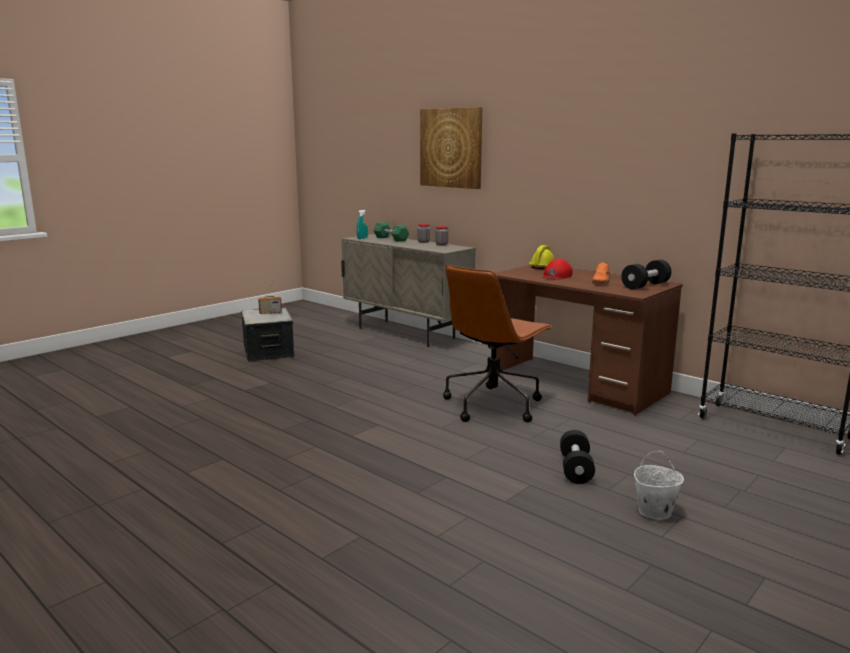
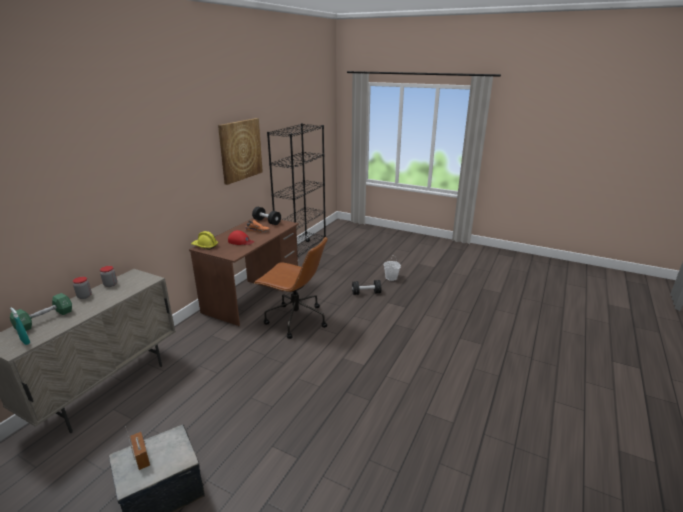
camera: 105 degrees left, 10 degrees up
picture [420,107,482,189] -> picture moved to [218,118,263,185]

